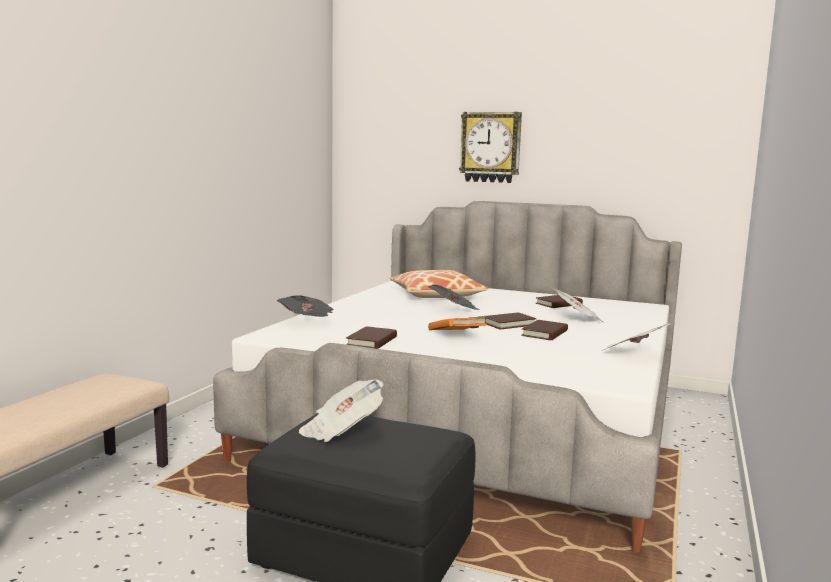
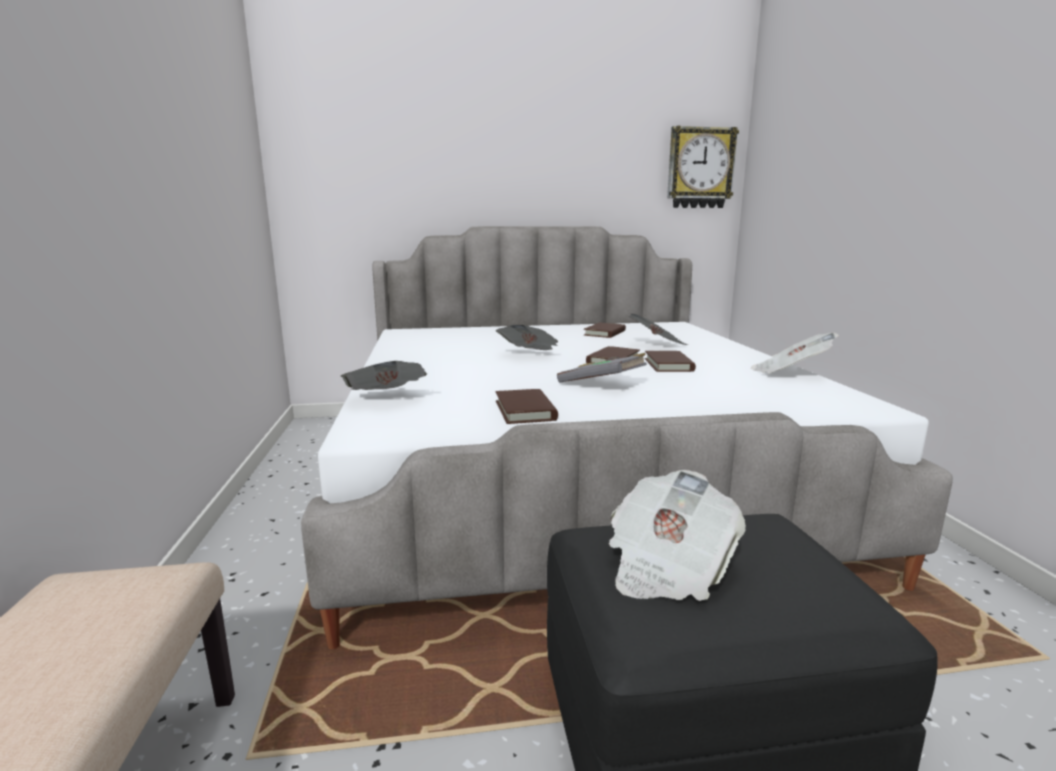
camera: 30 degrees left, 5 degrees up
pillow [390,270,489,298] -> none
orange book [428,316,486,330] -> grey book [557,353,647,383]
wall clock [459,112,522,183] -> wall clock moved to [667,126,739,208]

